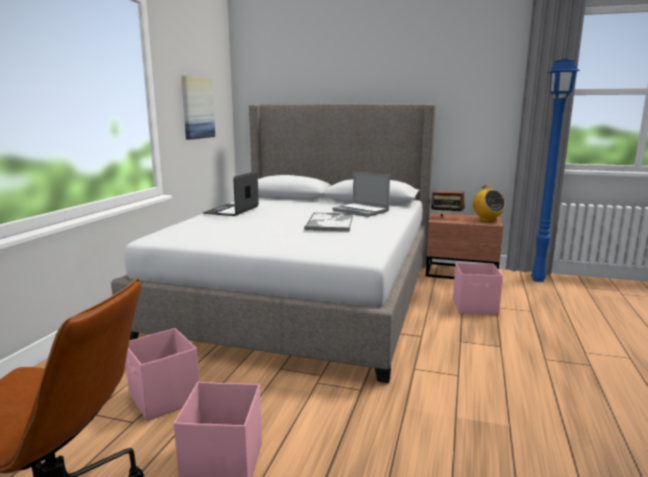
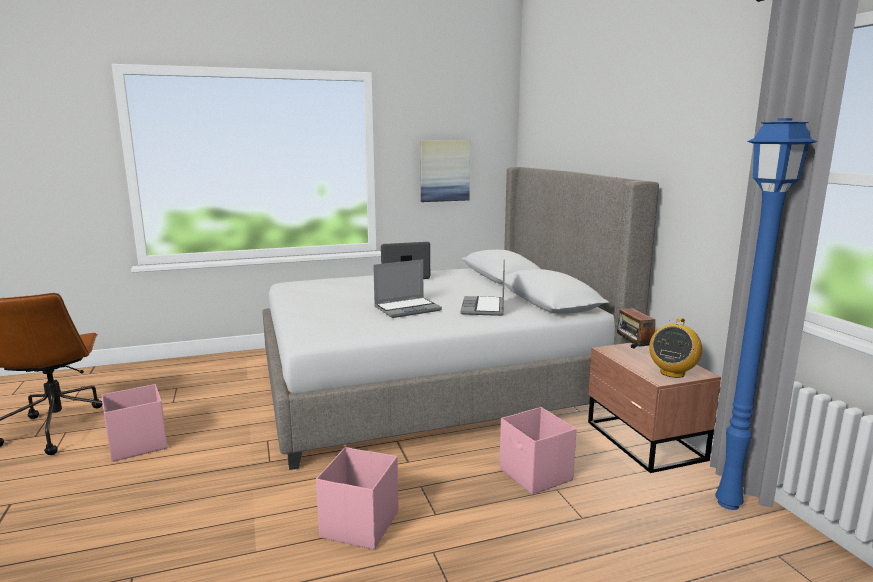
camera: 55 degrees right, 0 degrees up
pink storage box [125,328,199,421] -> pink storage box moved to [316,447,398,550]
tray [304,213,353,231] -> laptop [373,259,442,318]

